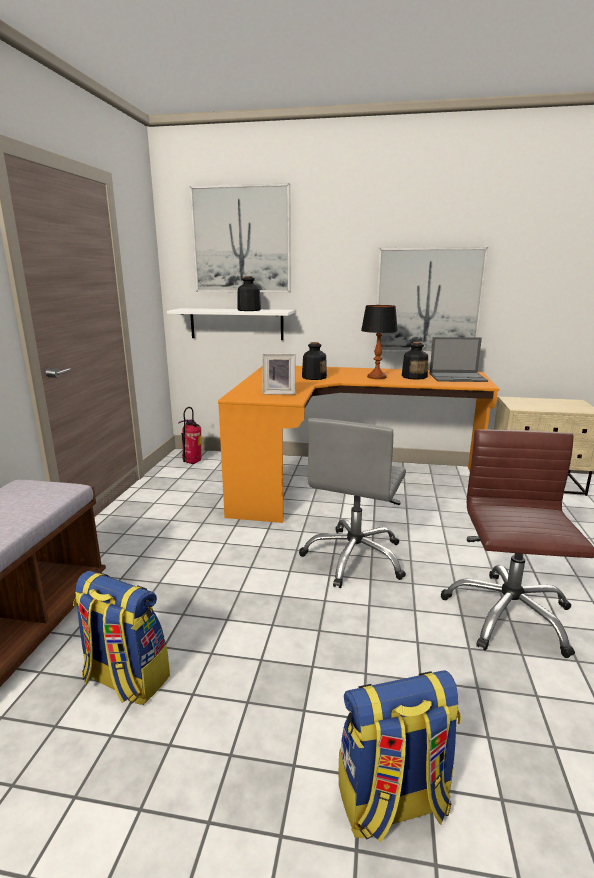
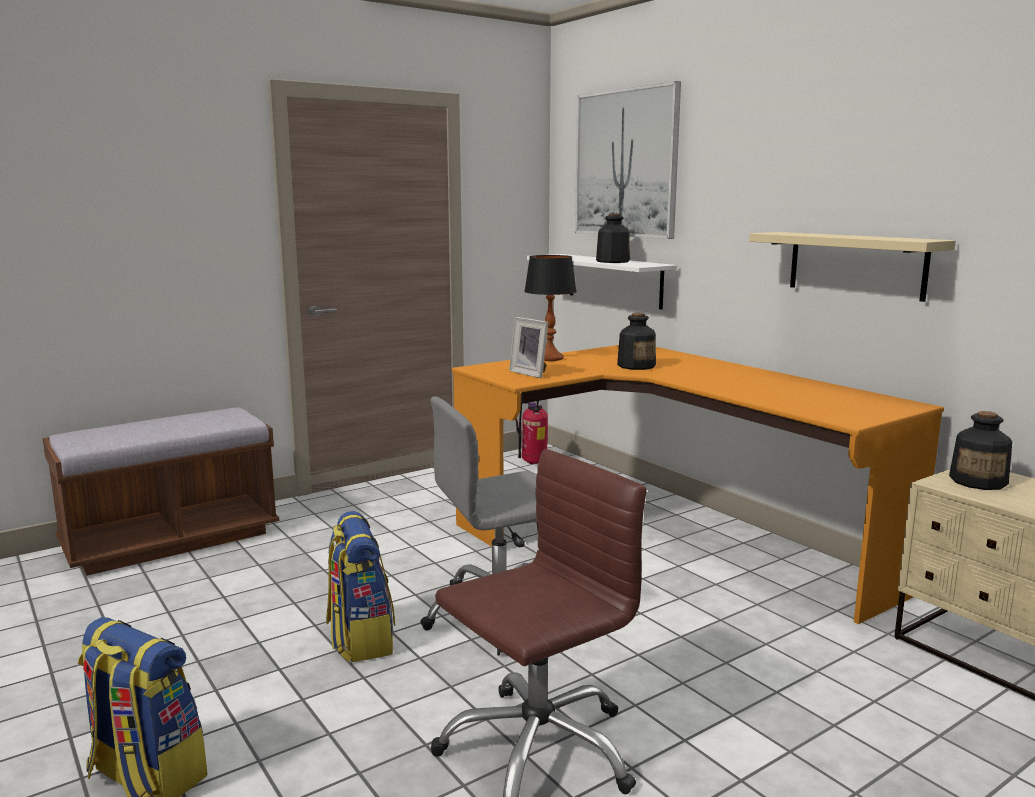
camera: 45 degrees right, 5 degrees down
backpack [73,571,170,705] -> backpack moved to [326,511,395,662]
table lamp [361,305,398,379] -> table lamp moved to [524,255,577,361]
picture [374,247,488,354] -> beige shelf [749,232,956,302]
bottle [402,342,428,380] -> bottle moved to [949,411,1012,490]
laptop [430,337,488,382] -> none

